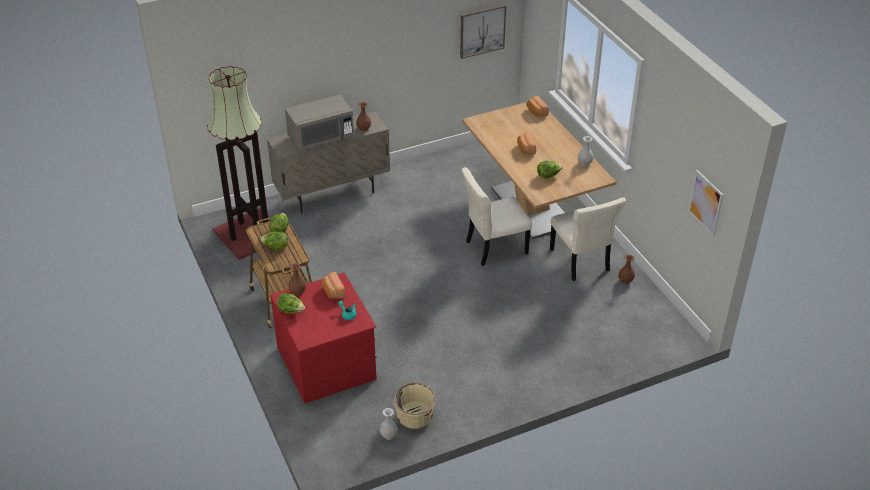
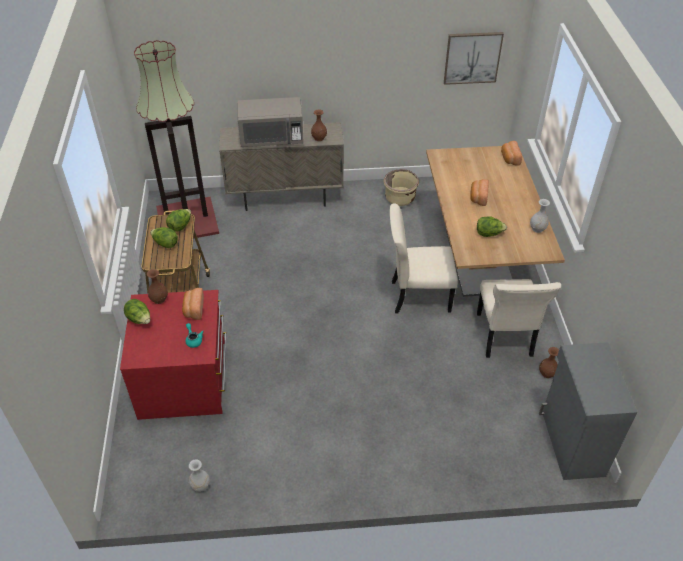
camera: 20 degrees right, 5 degrees up
beige planter [393,382,436,429] -> beige planter moved to [383,169,419,206]
picture [688,170,723,236] -> none
none -> grey cabinet [539,342,637,480]

